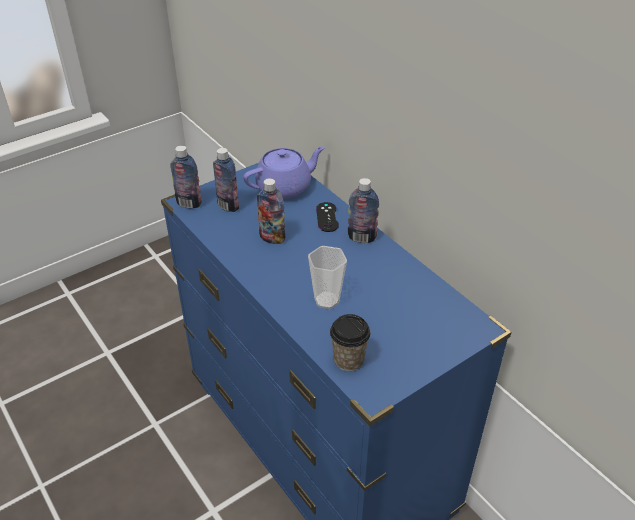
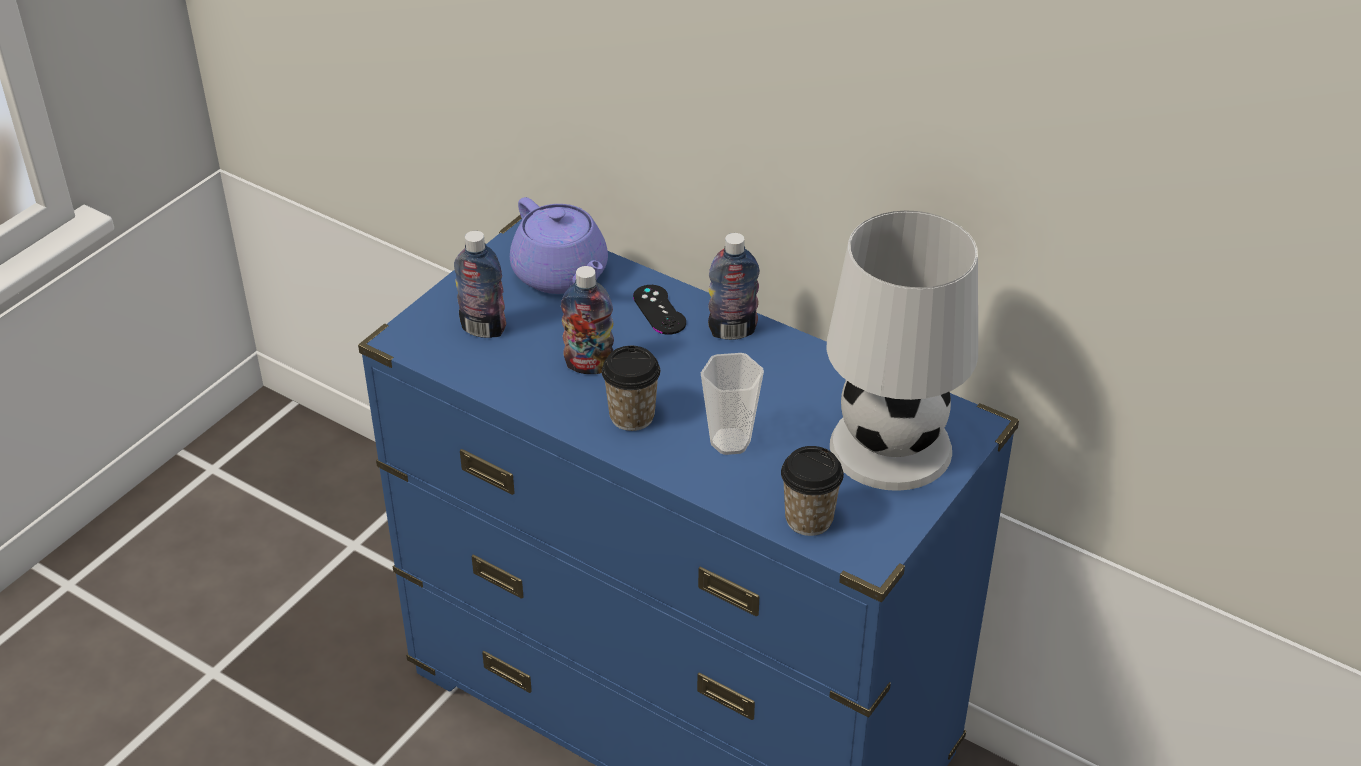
camera: 20 degrees left, 0 degrees up
bottle [170,145,202,208] -> none
purple teapot [243,146,325,199] -> purple teapot turned 105 degrees clockwise [510,197,608,294]
none -> cup [602,346,660,431]
none -> white table lamp [827,210,978,491]

